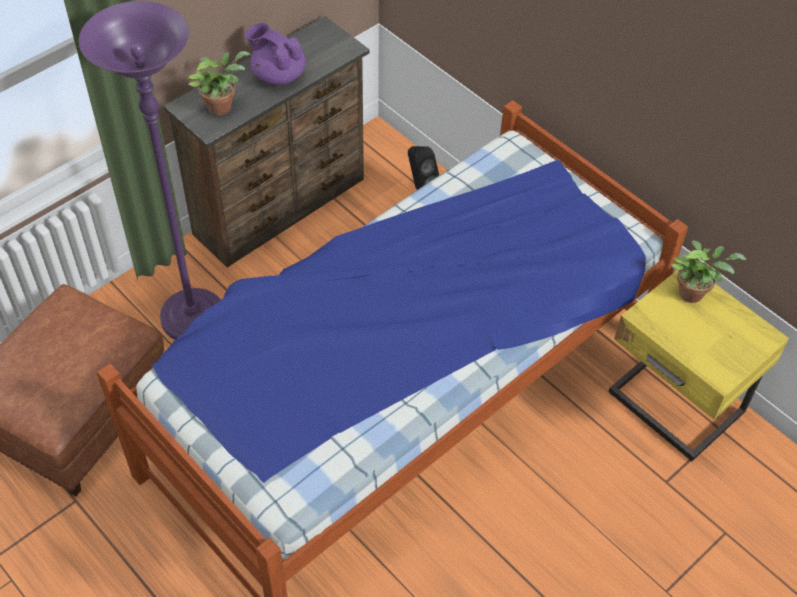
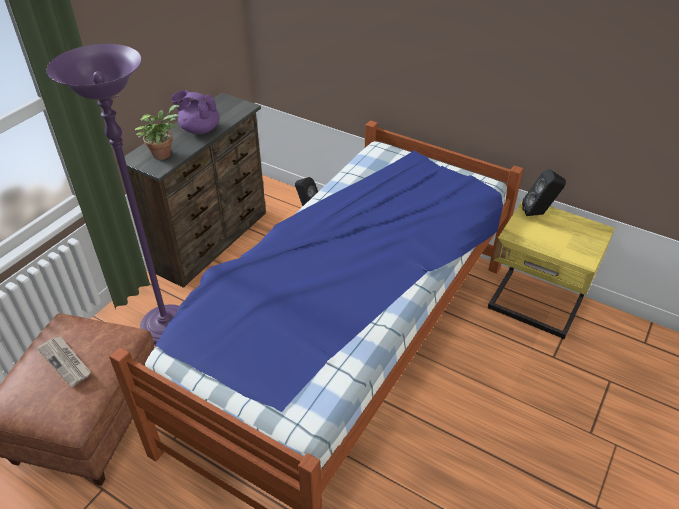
camera: 15 degrees left, 10 degrees down
potted plant [671,240,746,303] -> black speaker [522,169,566,216]
none -> newspaper [37,336,91,387]

